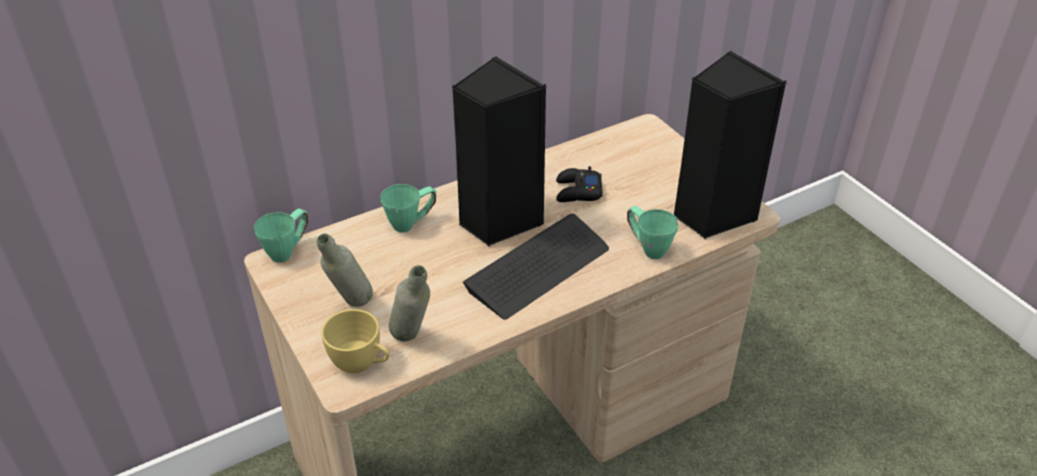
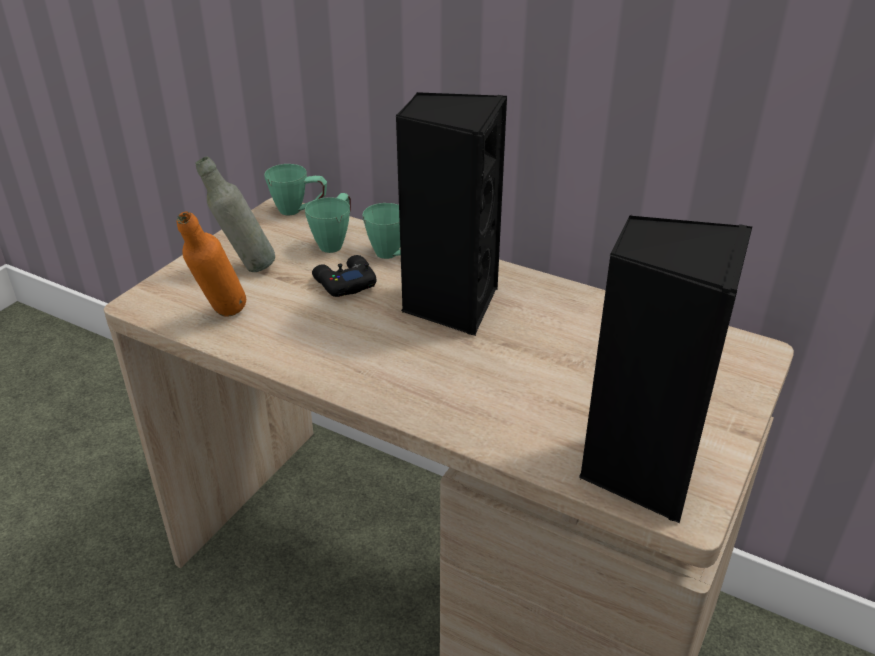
camera: 60 degrees right, 5 degrees down
yellow cup [321,309,389,373] -> none
grey bottle [389,265,430,342] -> orange bottle [177,211,246,317]
keyboard [463,214,609,320] -> none
black game controller [556,166,603,202] -> black game controller moved to [312,255,377,297]
green mug [627,206,679,259] -> green mug moved to [305,193,351,253]

